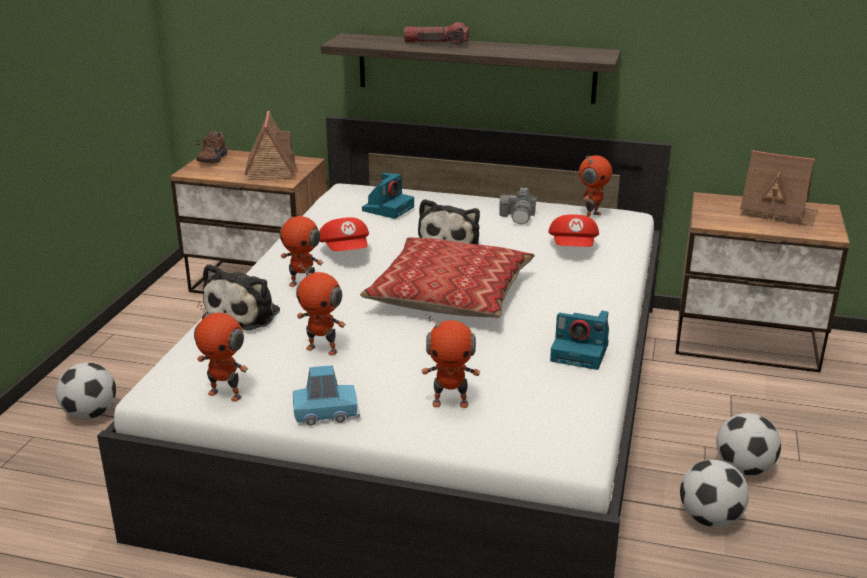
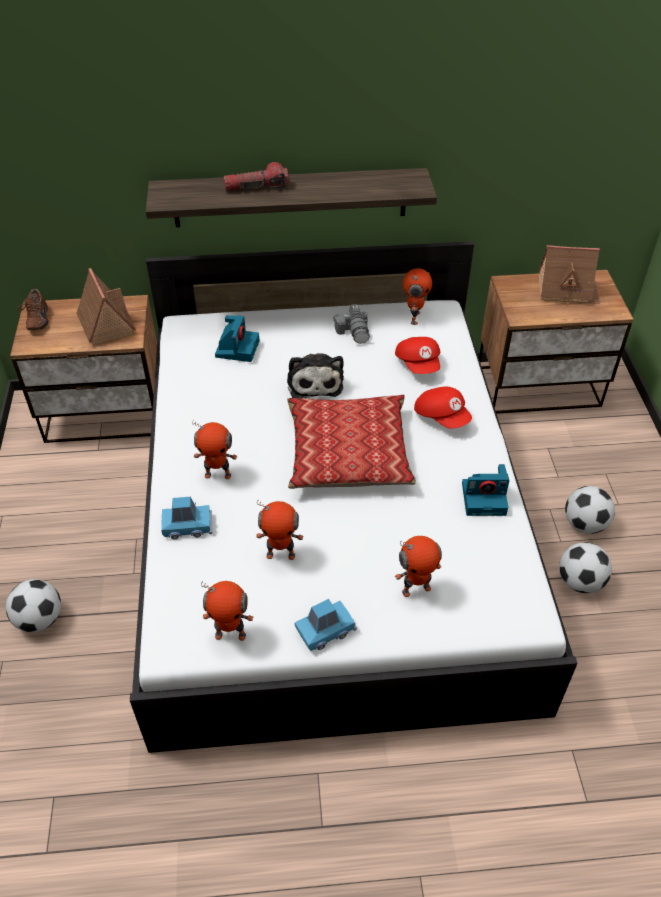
camera: 20 degrees left, 20 degrees up
plush toy [202,264,280,330] -> blue toy car [161,497,213,539]
red cap [319,217,369,251] -> red cap moved to [414,387,472,428]

